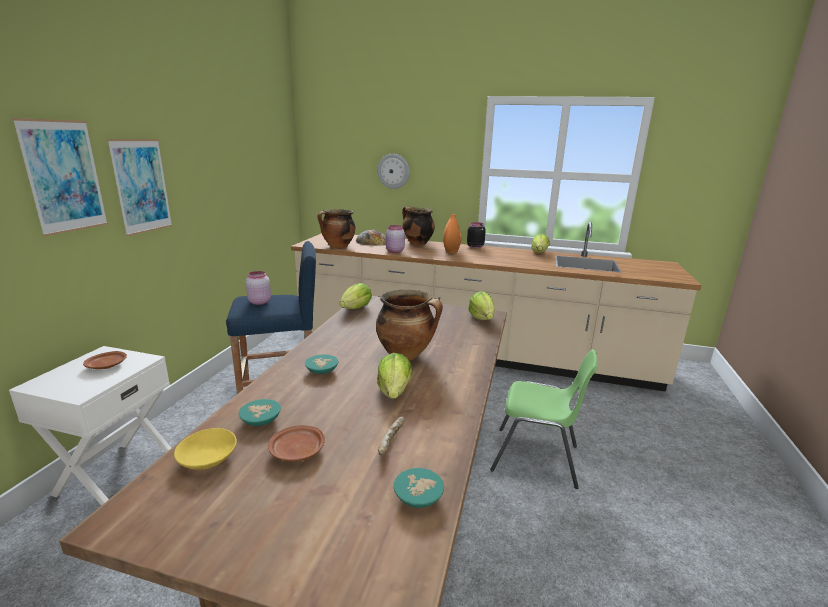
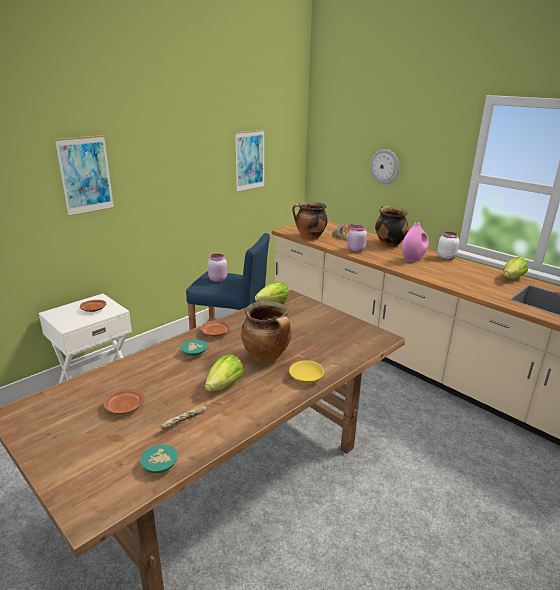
camera: 30 degrees right, 5 degrees up
picture [107,139,173,236] -> picture moved to [235,130,265,192]
yellow bowl [174,428,237,470] -> yellow bowl moved to [289,360,324,384]
turquoise bowl [239,399,281,426] -> none
orange vase [443,214,462,253] -> pink vase [402,222,429,262]
black jar [467,222,486,248] -> white jar [437,232,459,260]
lettuce [468,291,495,320] -> none
green chair [490,349,598,489] -> none
none -> brown plate [200,320,230,336]

